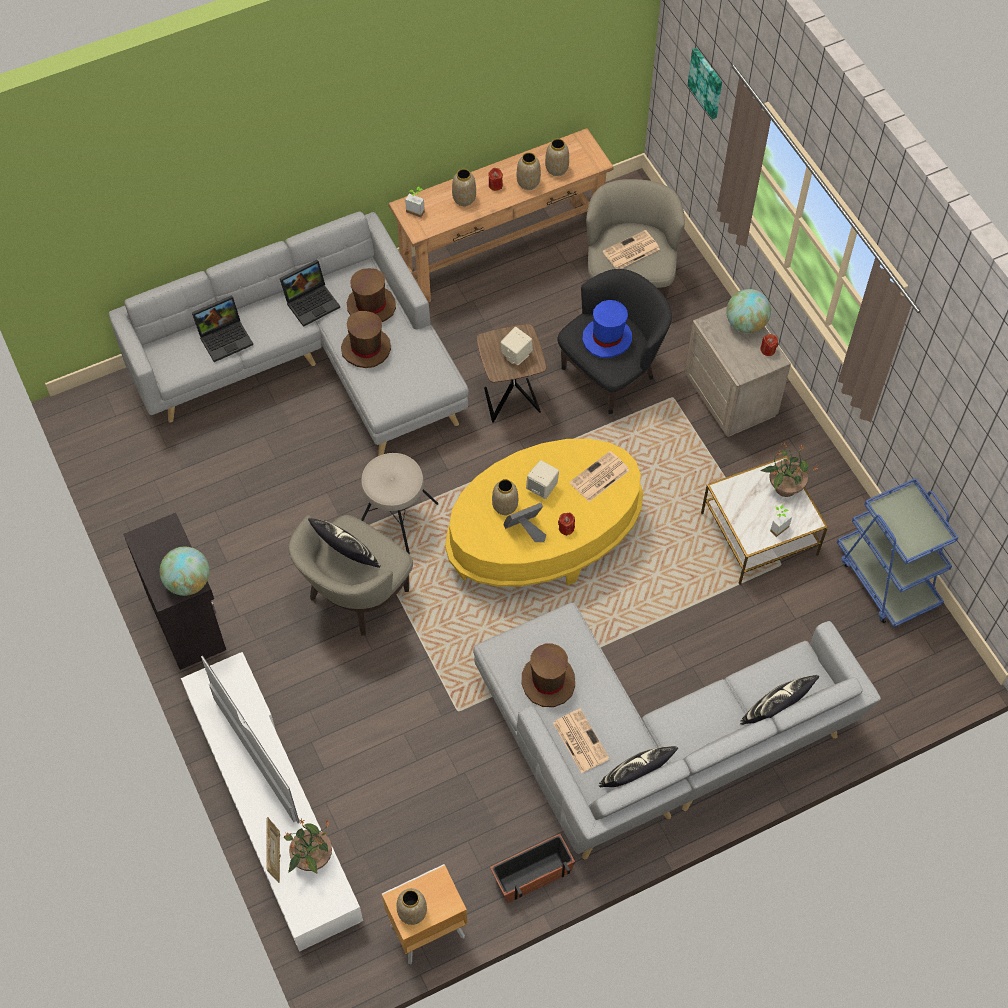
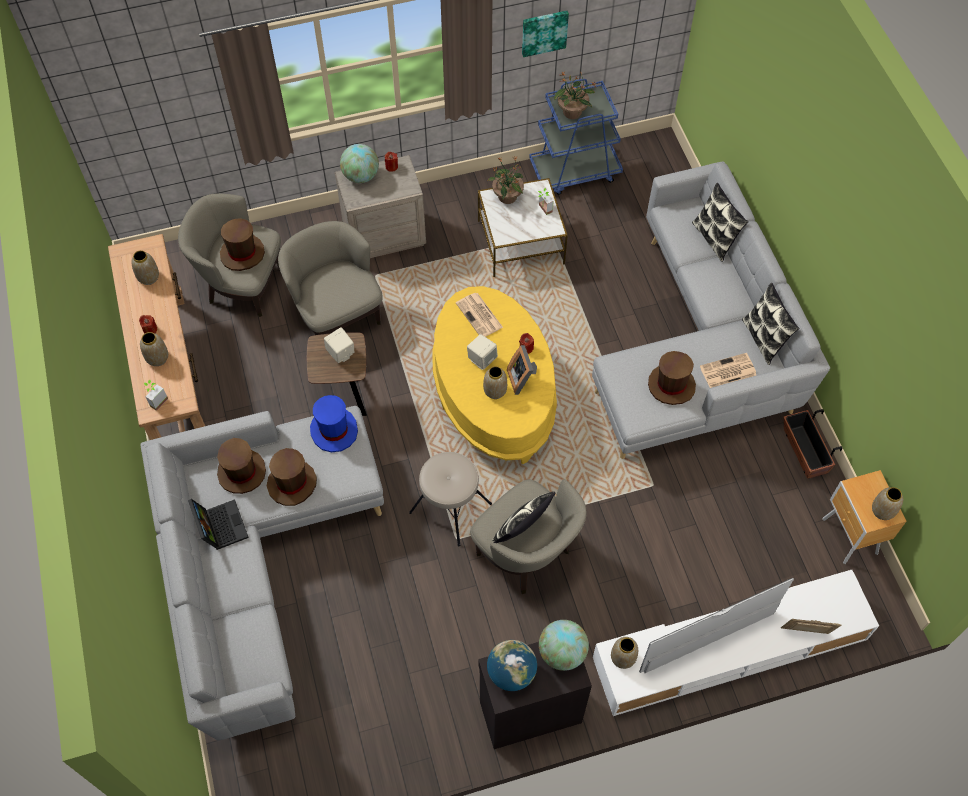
camera: 80 degrees left, 0 degrees up
laptop [192,295,253,362] -> none
potted plant [283,818,332,874] -> potted plant moved to [554,71,597,119]
vase [517,152,541,190] -> vase moved to [611,637,638,669]
black armchair [558,269,672,414] -> beige armchair [278,221,383,335]
blue hat [582,300,632,358] -> blue hat moved to [310,395,358,452]
newspaper [603,230,660,269] -> brown hat [220,218,265,271]
picture [687,48,722,120] -> picture moved to [522,11,569,57]
none -> globe [487,640,537,691]

